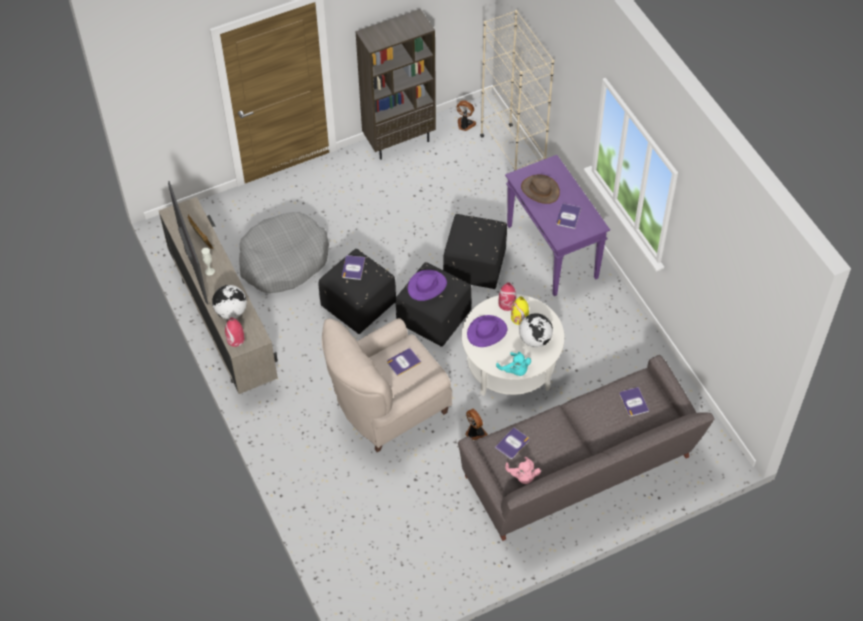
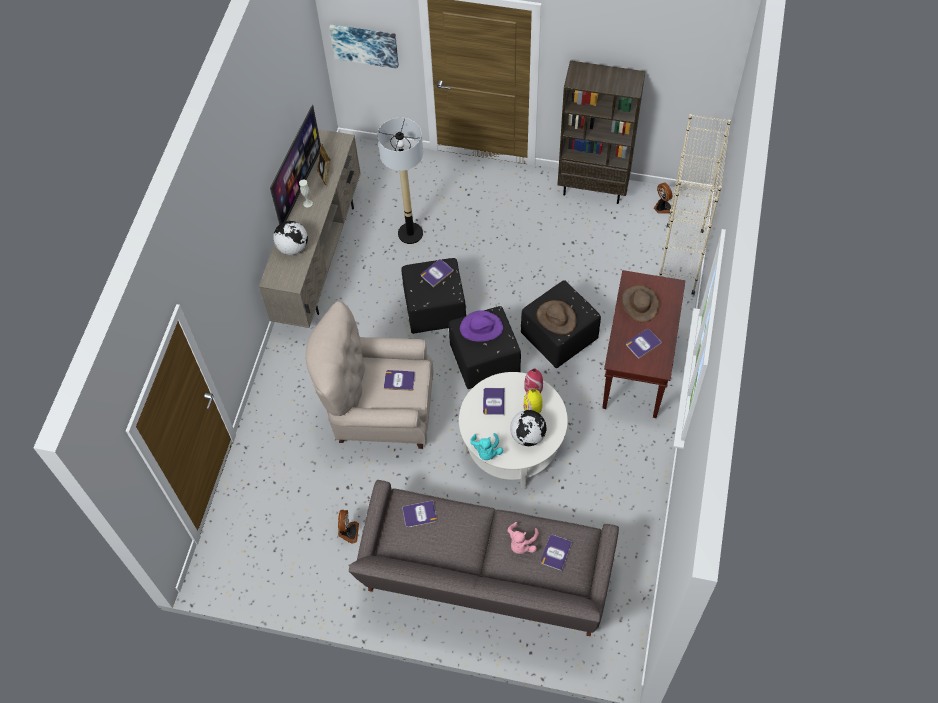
camera: 40 degrees right, 5 degrees up
red vase [225,317,245,347] -> none
grey dog bed [239,212,329,293] -> floor lamp [377,118,423,244]
fan [465,408,488,440] -> fan moved to [338,510,359,544]
purple hat [467,315,507,347] -> book [483,388,505,415]
purple console table [505,155,610,296] -> brown console table [602,270,685,418]
pink plush toy [505,457,541,484] -> pink plush toy moved to [508,522,539,554]
none -> picture [329,25,399,69]
none -> brown hat [537,300,577,335]

